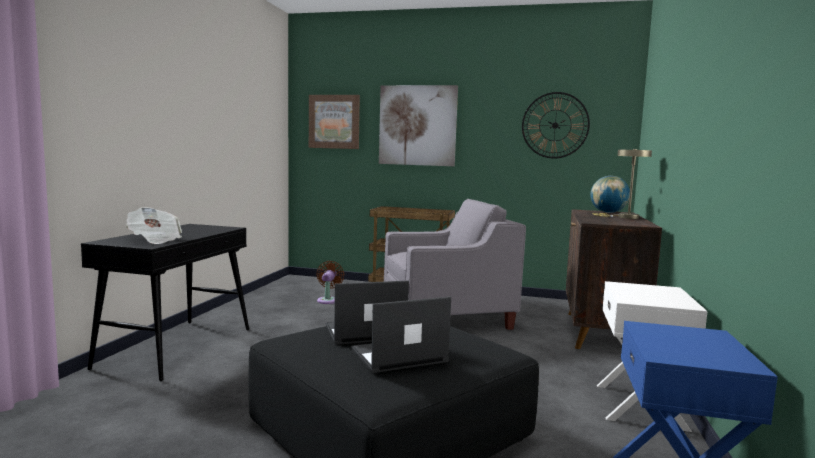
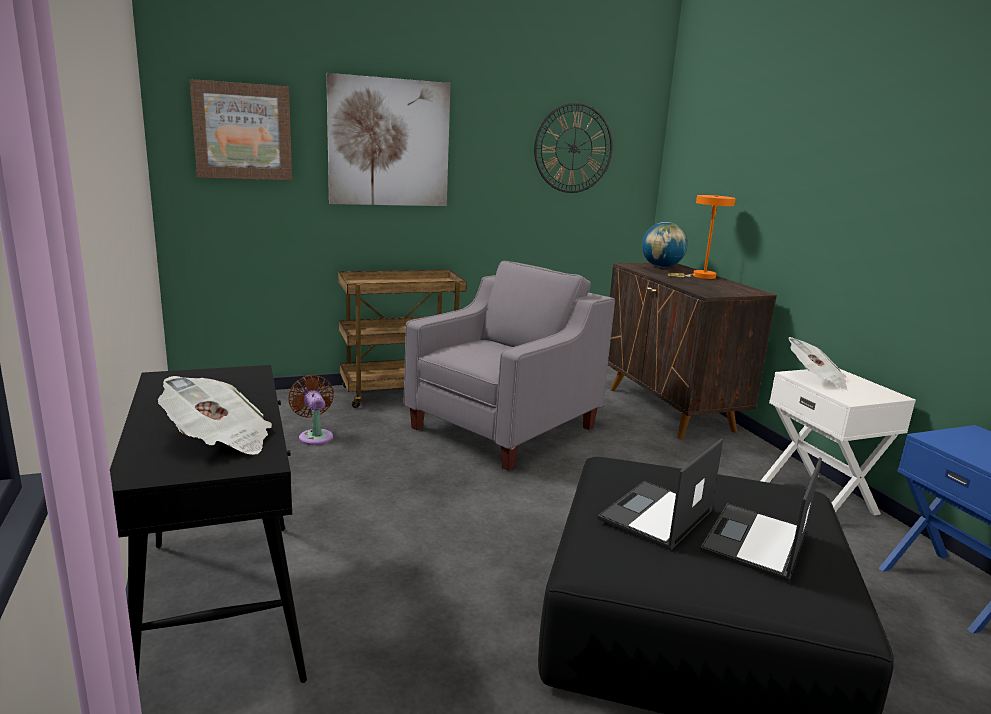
camera: 35 degrees left, 10 degrees up
beige table lamp [593,149,652,219] -> orange table lamp [668,195,736,279]
none -> newspaper [788,337,847,390]

